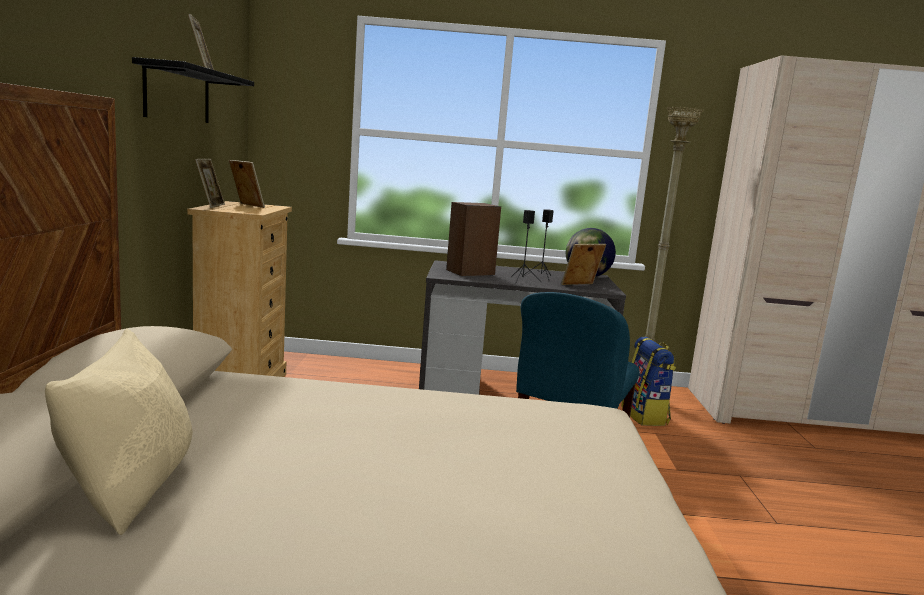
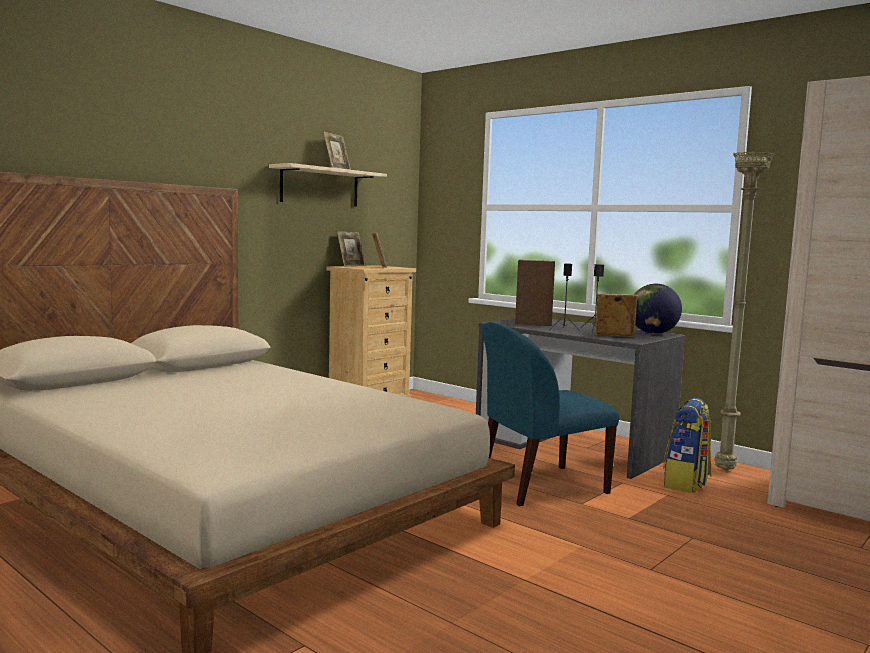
camera: 40 degrees right, 5 degrees down
beige pillow [45,328,193,535] -> none
black shelf [132,57,254,123] -> beige shelf [269,163,387,207]

